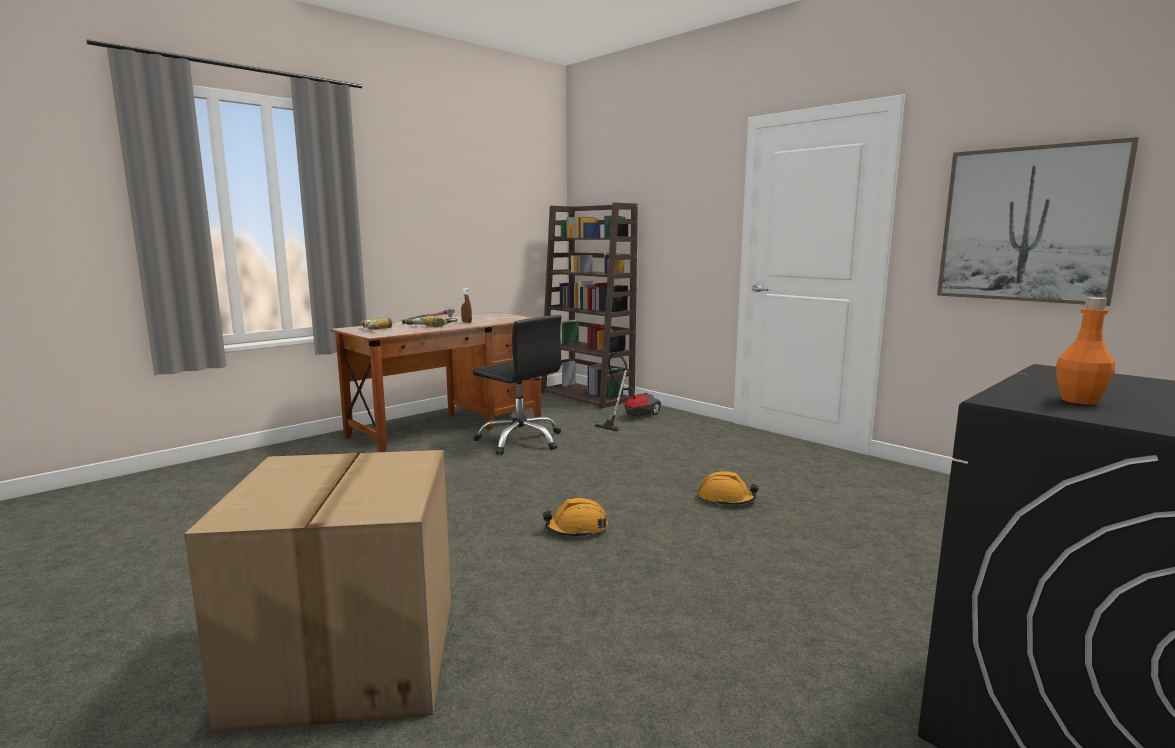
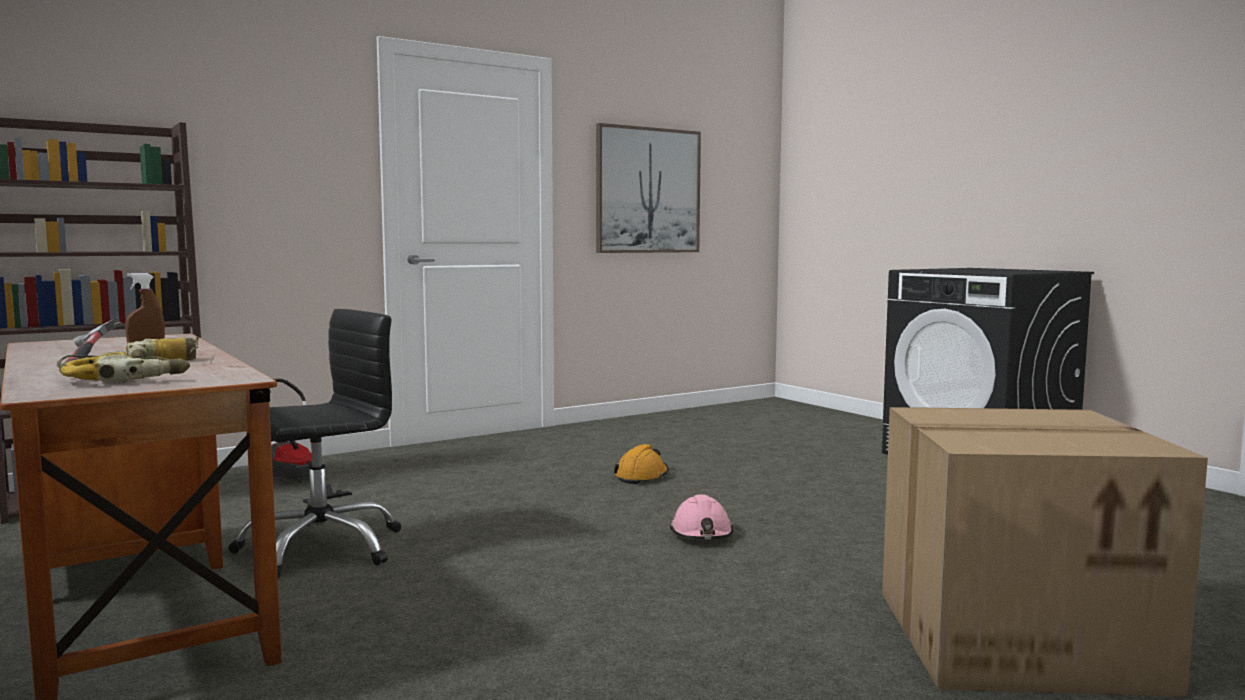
camera: 80 degrees left, 5 degrees down
orange hard hat [542,498,608,538] -> pink hard hat [670,494,733,539]
orange bottle [1056,298,1115,405] -> none

